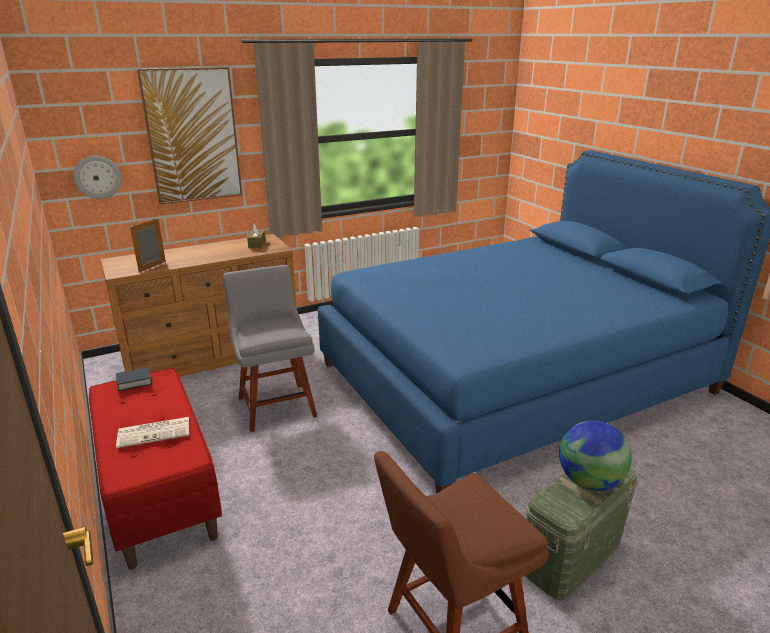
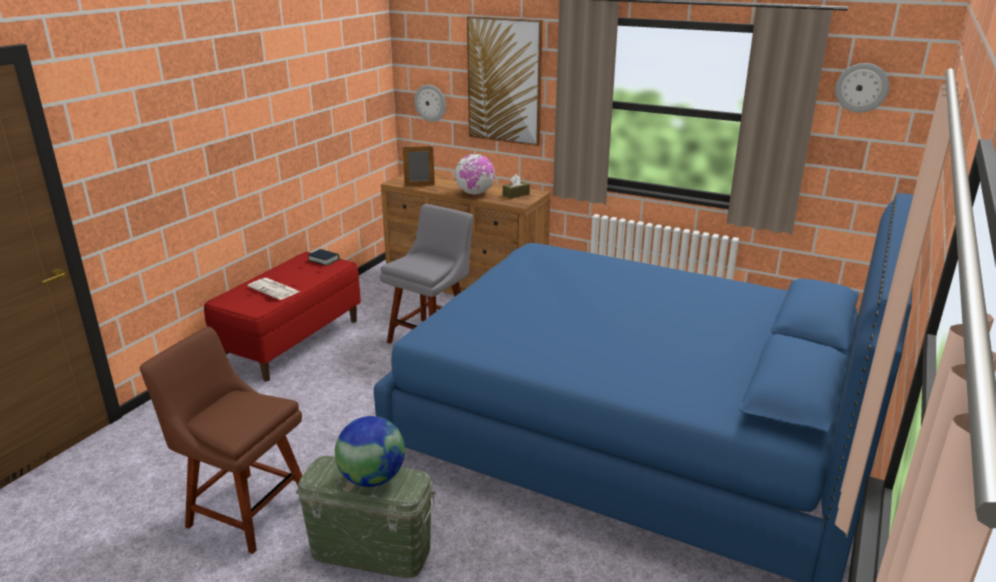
camera: 55 degrees right, 0 degrees up
none -> globe [455,154,495,195]
none -> wall clock [835,63,889,113]

